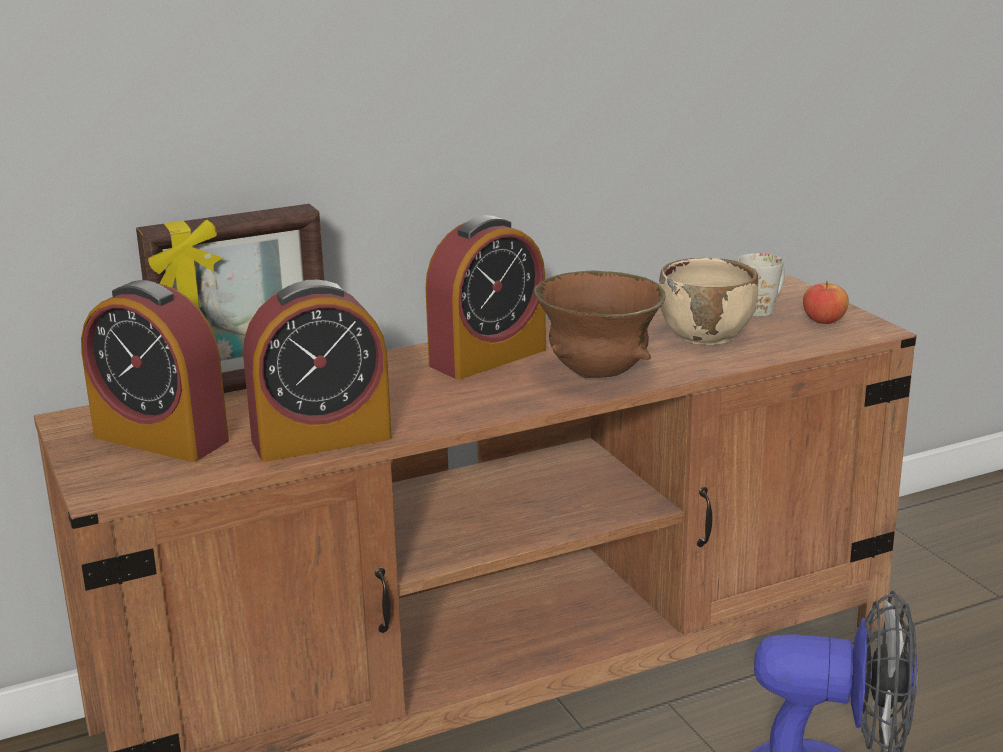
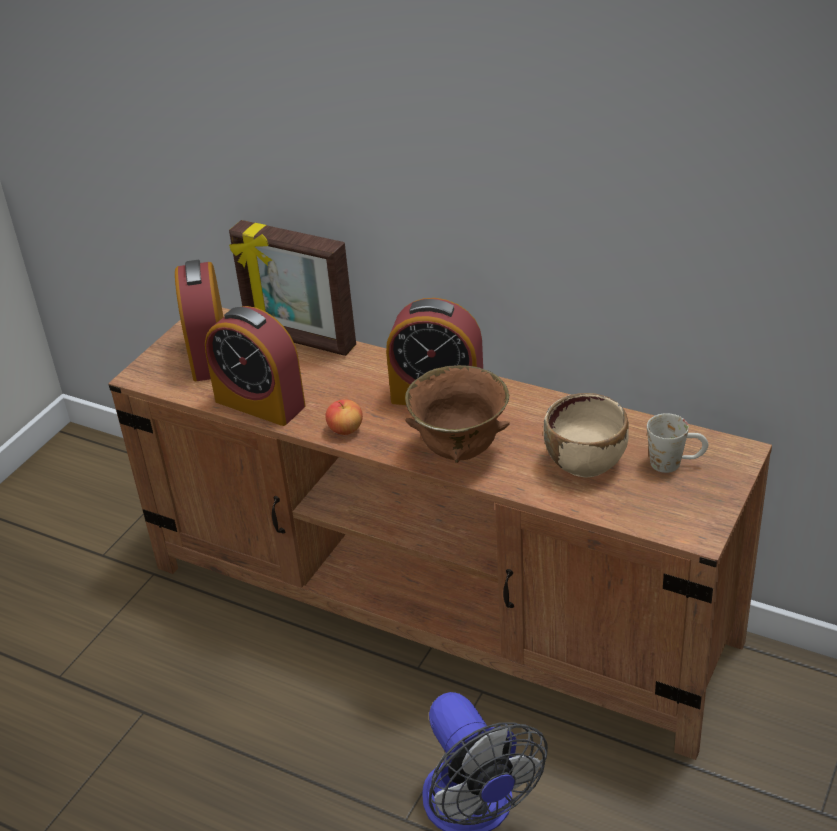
camera: 55 degrees right, 15 degrees up
apple [803,281,849,324] -> apple moved to [325,399,363,435]

